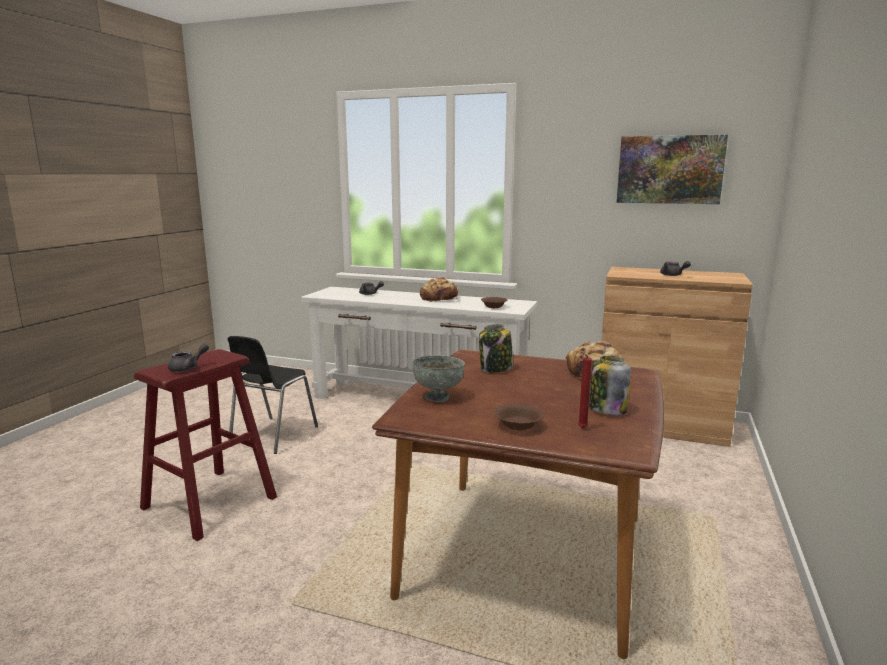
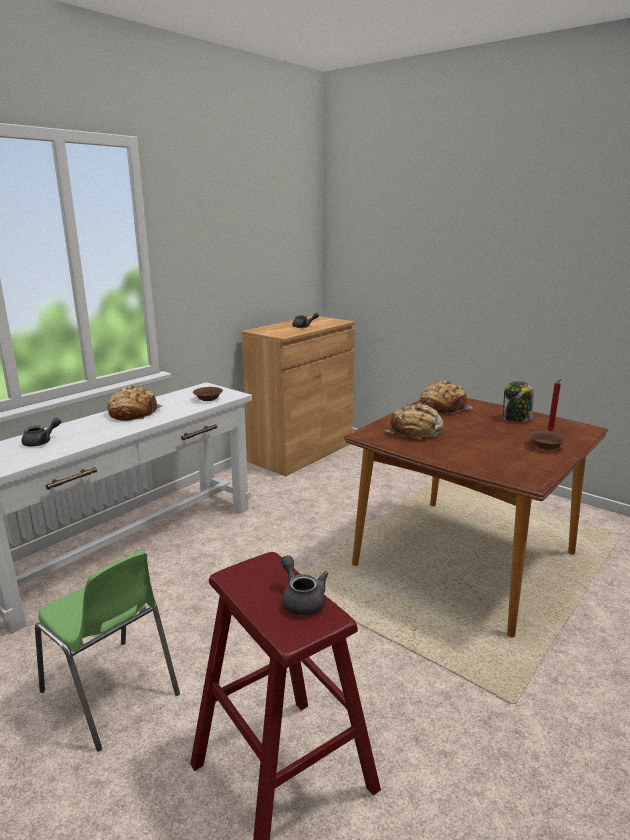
camera: 70 degrees left, 5 degrees up
black chair [227,336,318,454] -> green chair [35,551,180,752]
grey bowl [412,355,465,402] -> none
jar [479,324,513,373] -> bread [385,403,444,439]
picture [617,135,728,204] -> none

